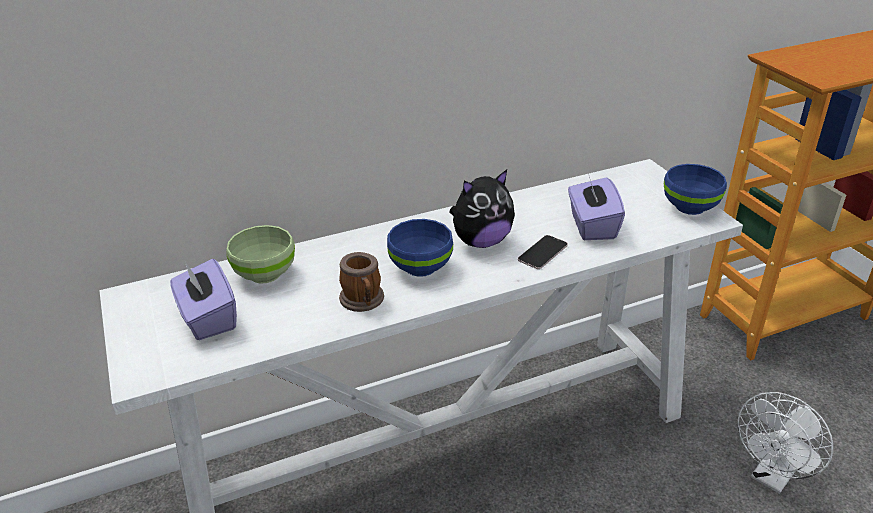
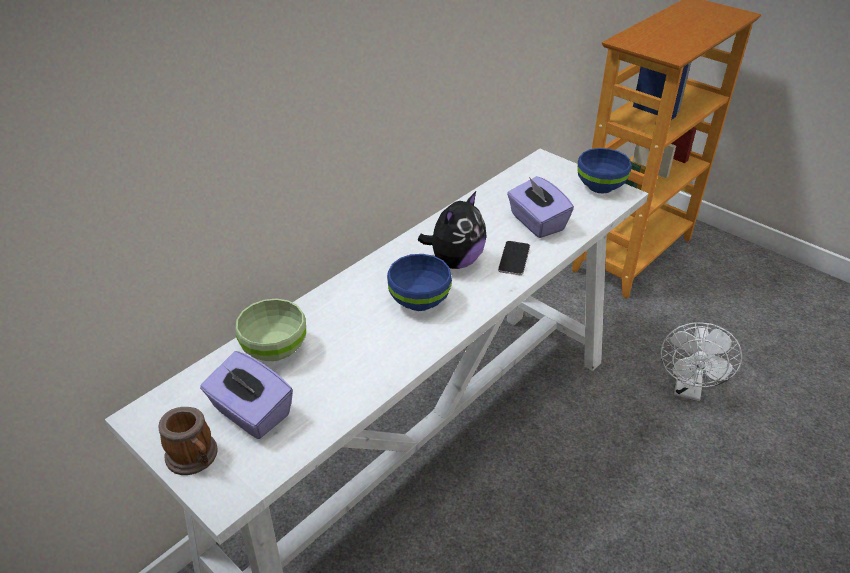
camera: 25 degrees left, 5 degrees up
mug [339,252,384,312] -> mug moved to [159,407,218,475]

